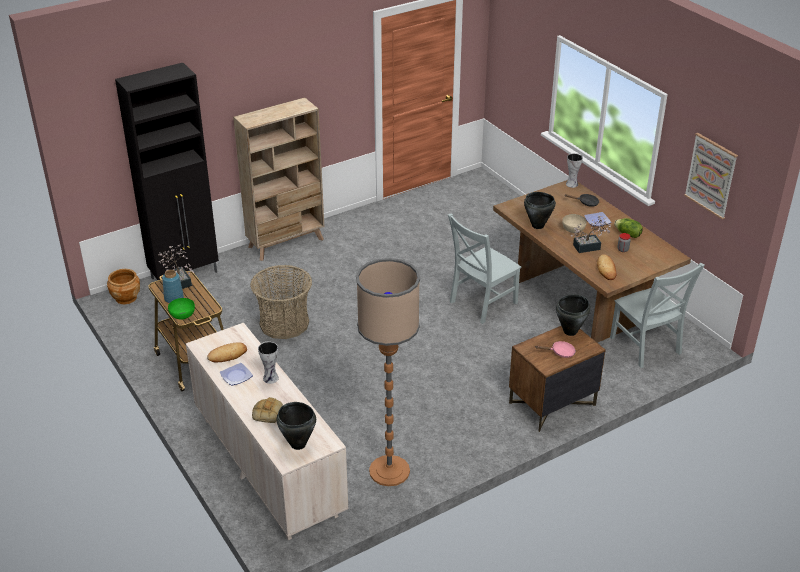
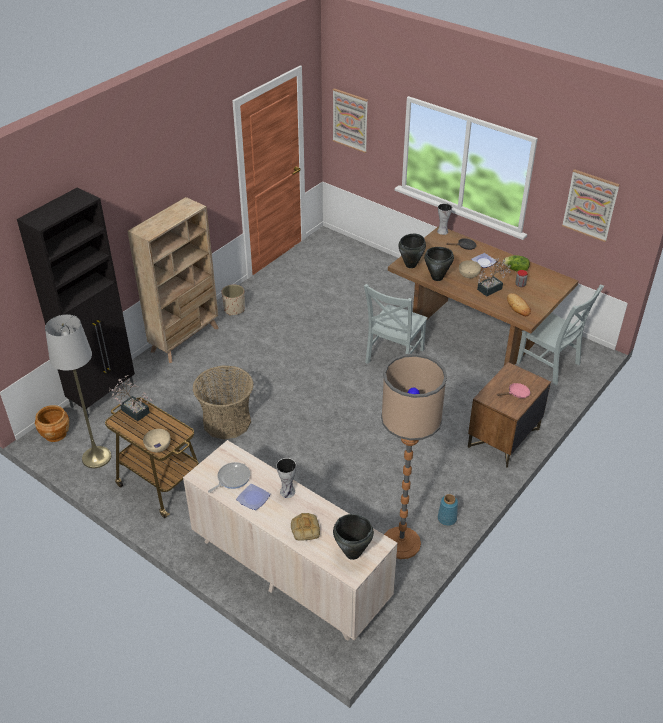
camera: 20 degrees left, 5 degrees up
blue vase [162,270,184,303] -> blue vase moved to [438,494,458,526]
green bowl [168,298,195,319] -> beige bowl [143,429,171,452]
bread [207,342,247,362] -> frying pan [208,462,250,493]
black cooking pot [556,294,590,336] -> black cooking pot moved to [398,234,426,268]
none -> grey floor lamp [45,314,111,468]
none -> beige planter [221,284,245,316]
none -> picture [332,88,368,153]

